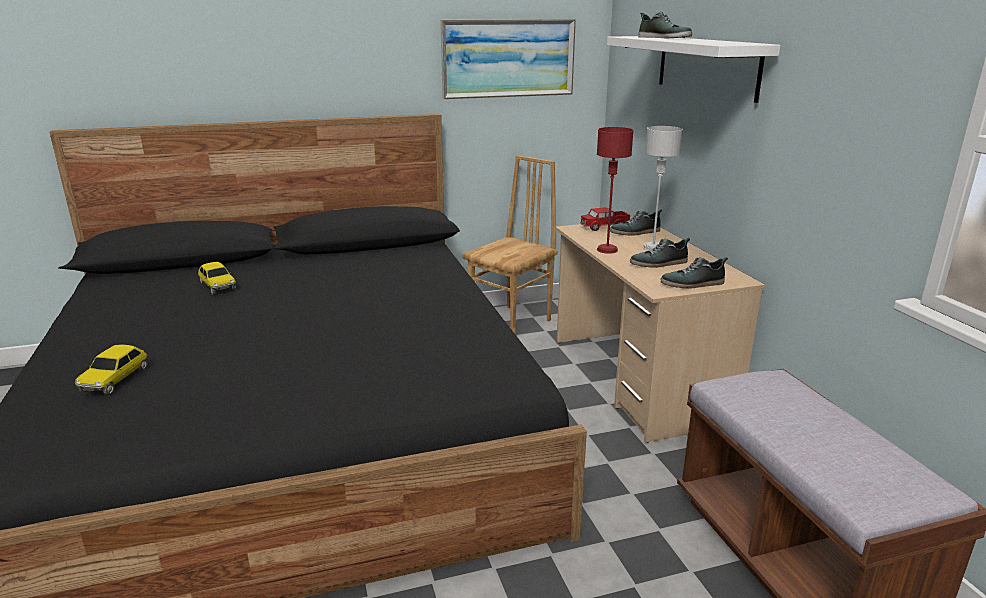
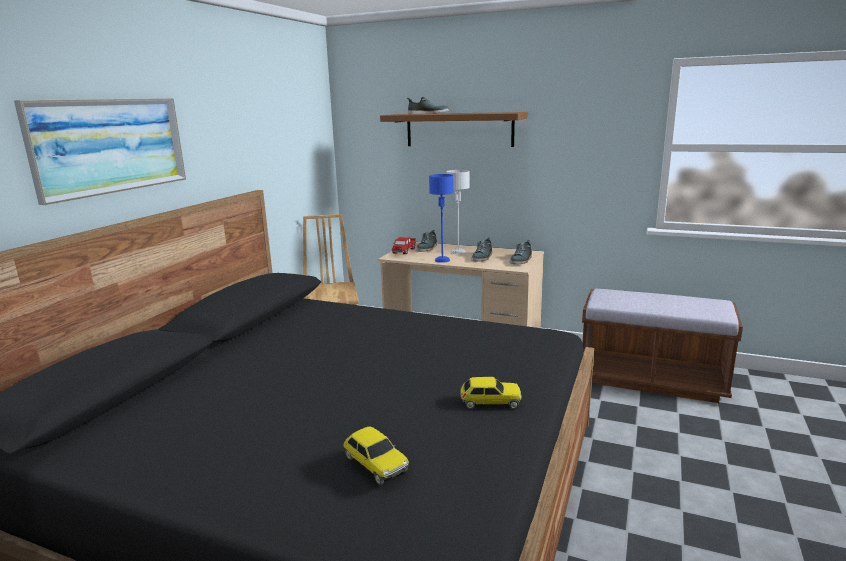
camera: 50 degrees left, 5 degrees down
toy car [198,262,236,294] -> toy car moved to [460,377,521,409]
picture [440,19,576,99] -> picture moved to [14,98,186,205]
red table lamp [597,127,634,254] -> blue table lamp [429,174,454,263]
white shelf [607,36,781,103] -> brown shelf [380,112,527,147]

